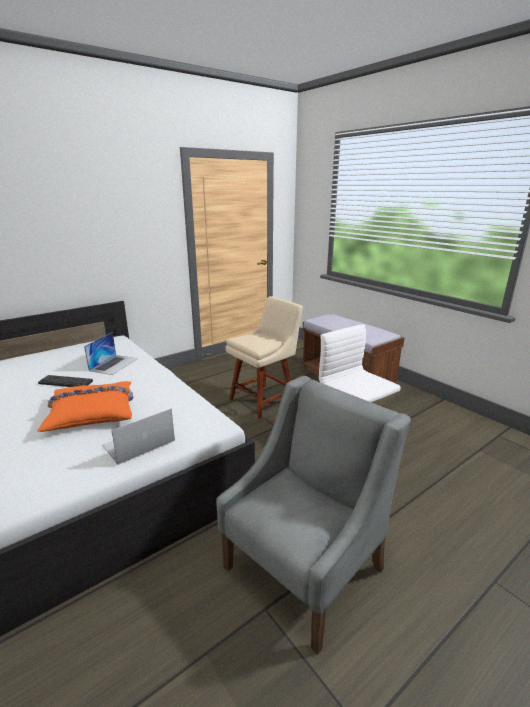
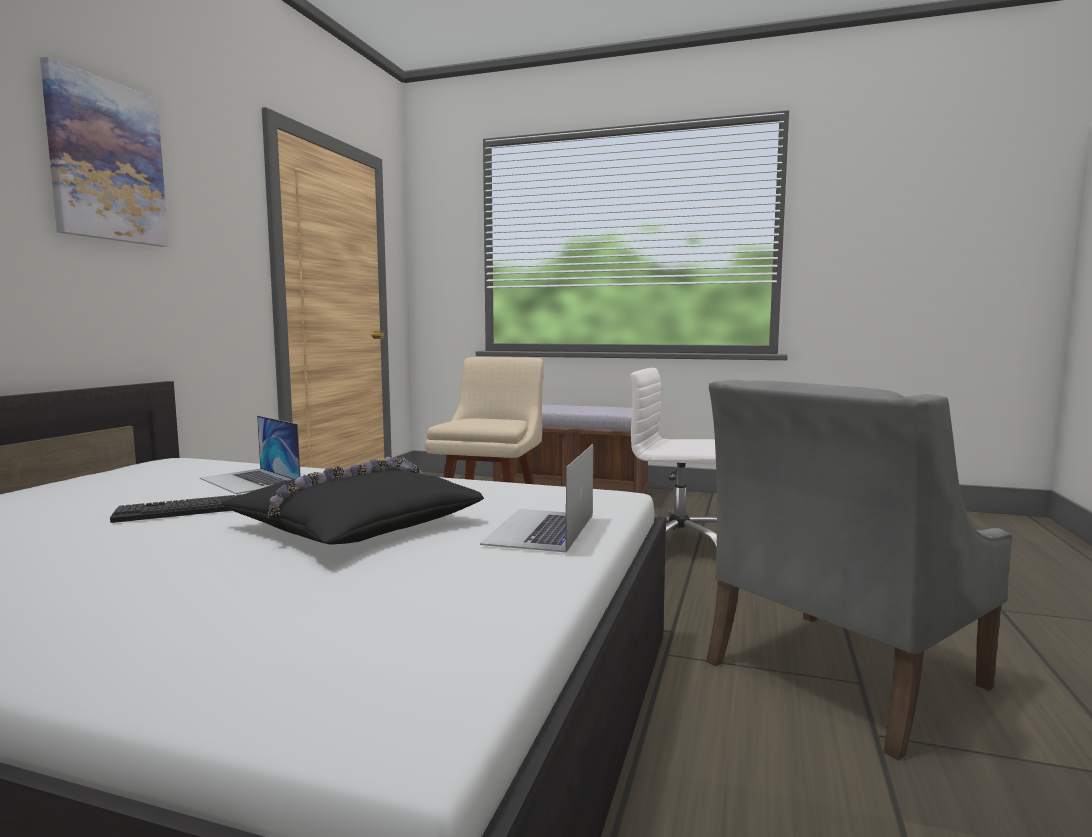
camera: 35 degrees left, 15 degrees down
orange pillow [37,381,133,432] -> black pillow [222,457,484,544]
laptop [84,332,138,375] -> laptop turned 150 degrees clockwise [200,416,301,494]
grey armchair [216,376,411,654] -> grey armchair turned 135 degrees counterclockwise [706,380,1012,760]
none -> picture [40,57,169,247]

